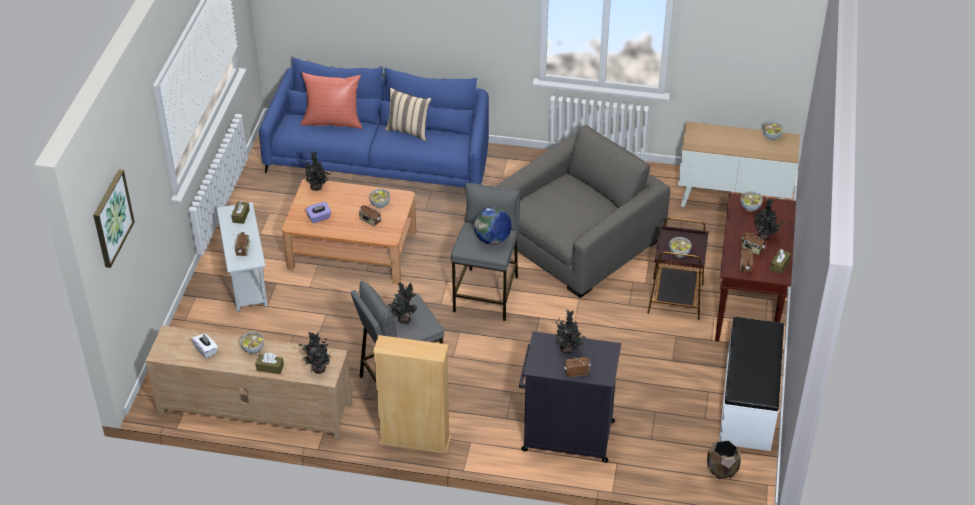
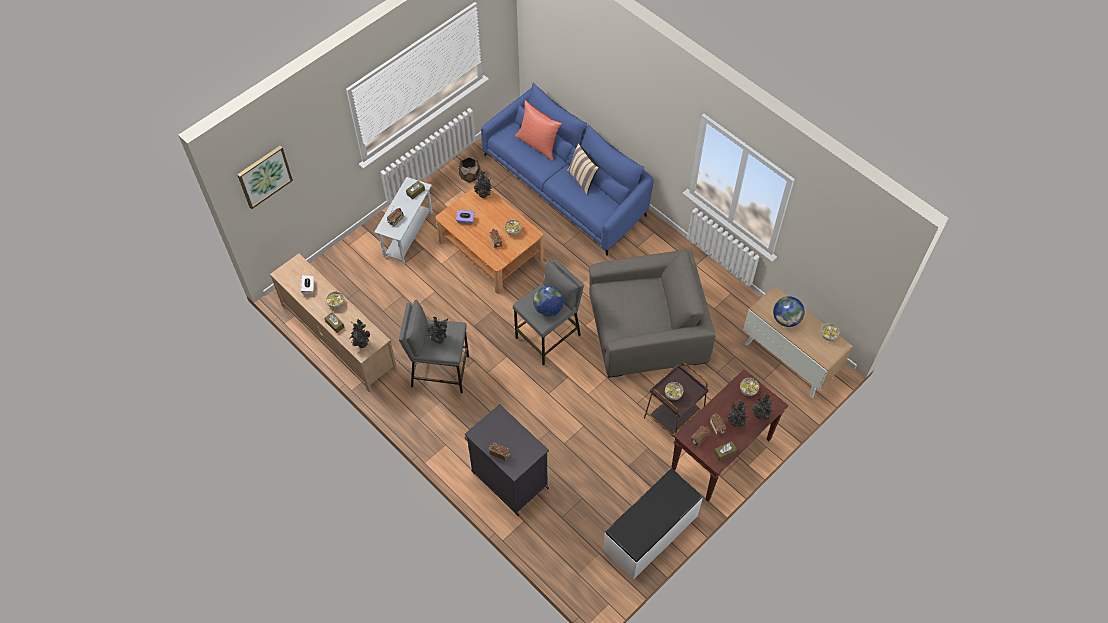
camera: 35 degrees right, 15 degrees up
beige bookcase [373,335,451,454] -> none
potted plant [552,309,587,354] -> potted plant moved to [752,393,774,420]
brown planter [707,440,741,479] -> brown planter moved to [458,157,481,183]
none -> globe [773,296,804,327]

